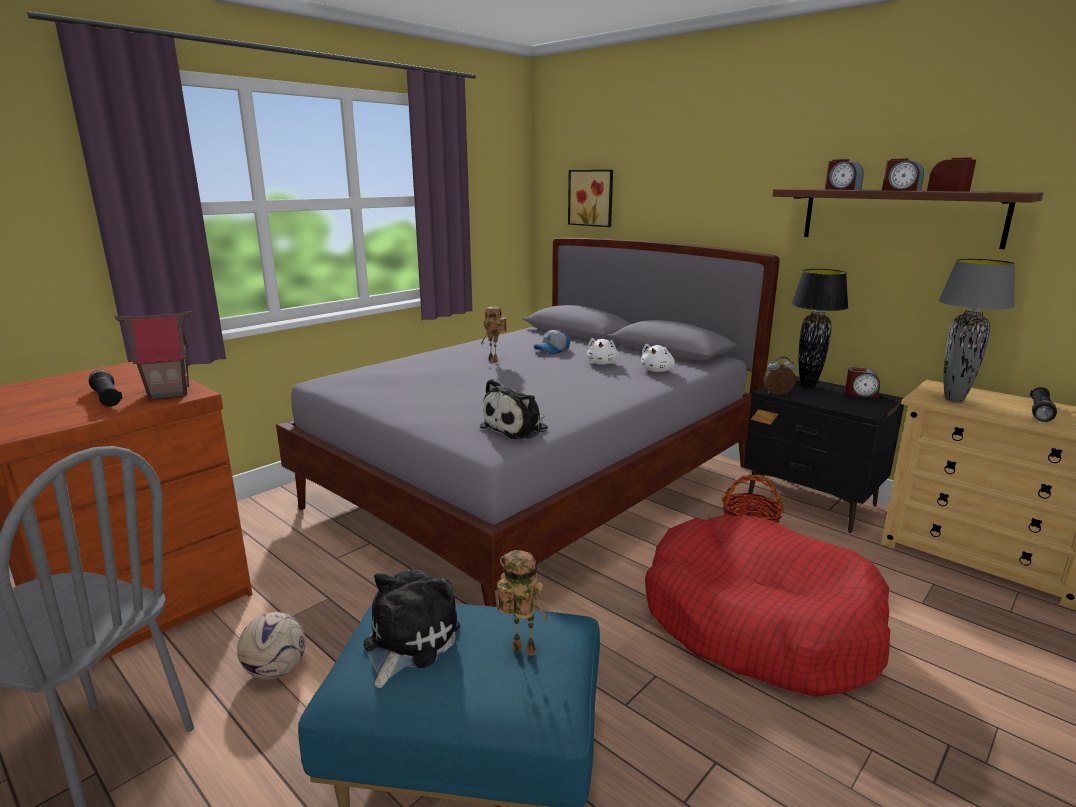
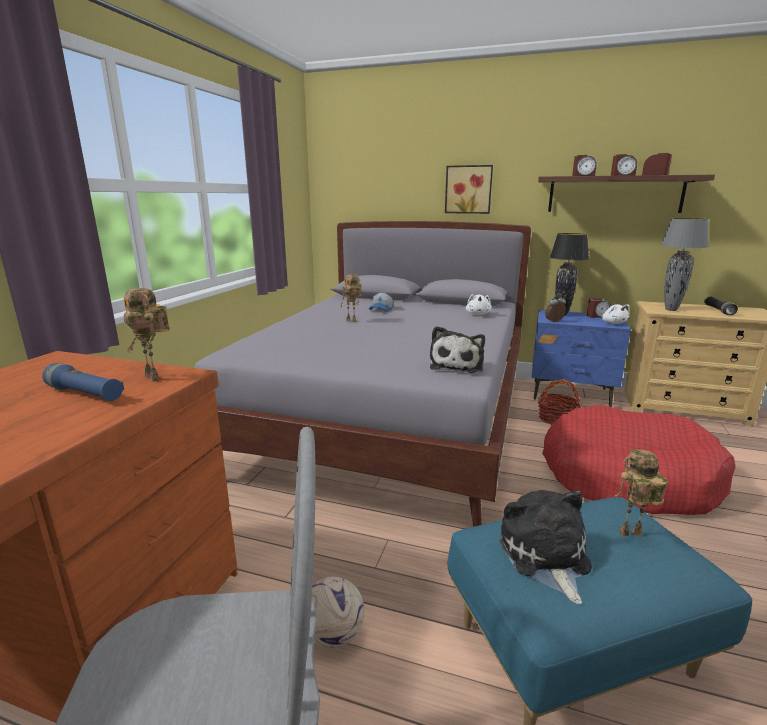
camera: 25 degrees left, 0 degrees up
black flashlight [88,369,123,407] -> blue flashlight [42,363,124,401]
toy house [115,311,192,400] -> toy robot [124,288,170,382]
picture [568,170,613,227] -> picture moved to [445,165,493,214]
white plush toy [587,338,619,365] -> white plush toy moved to [601,304,629,324]
black nightstand [744,376,904,533] -> blue nightstand [532,310,631,407]

